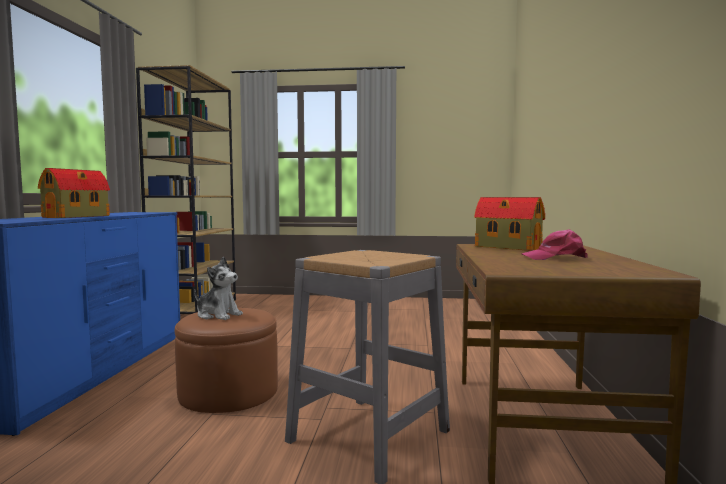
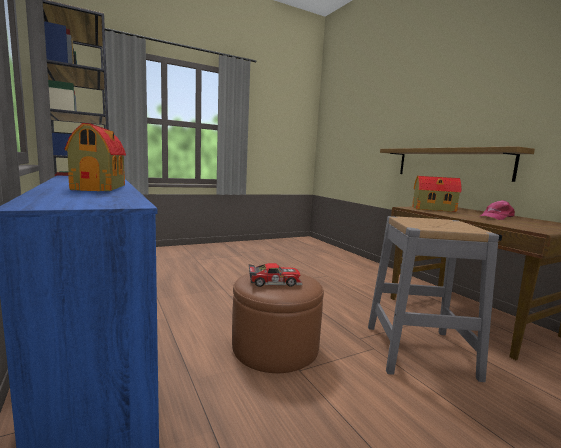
camera: 35 degrees left, 5 degrees up
plush toy [194,257,243,320] -> toy car [249,263,303,287]
none -> shelf [380,146,535,182]

